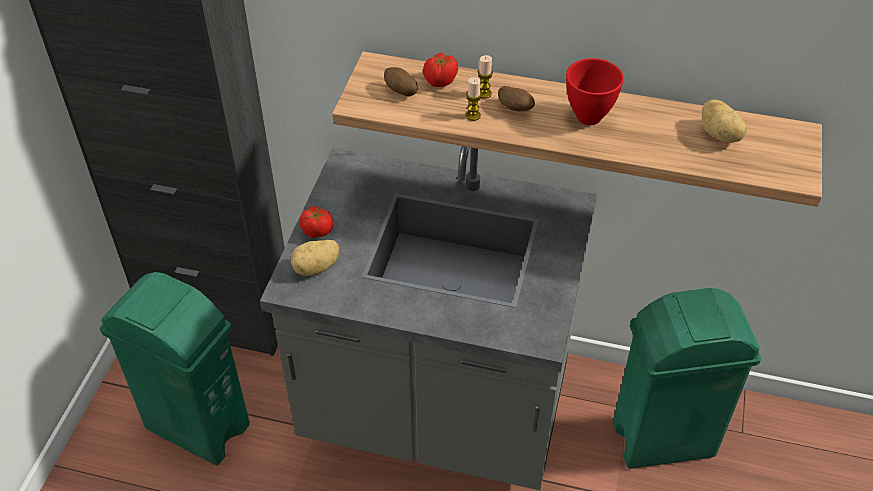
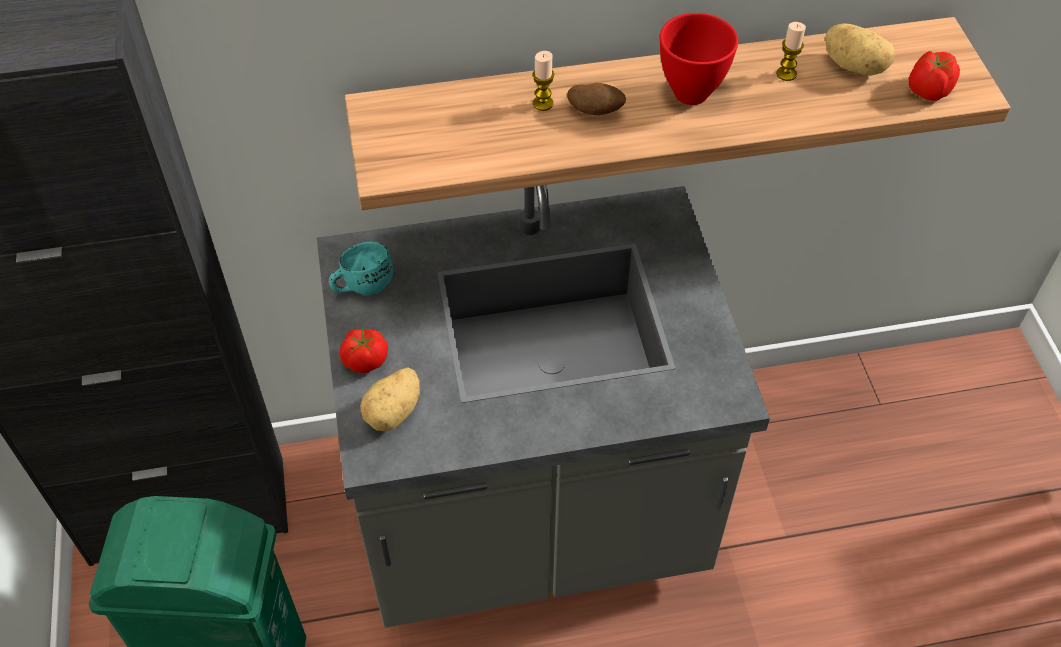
camera: 25 degrees left, 5 degrees up
potato [384,67,418,97] -> none
tomato [423,52,458,87] -> tomato moved to [909,51,960,101]
candle [466,77,482,121] -> candle moved to [776,22,806,81]
green trash can [613,288,762,469] -> none
none -> turquoise mug [329,242,393,295]

